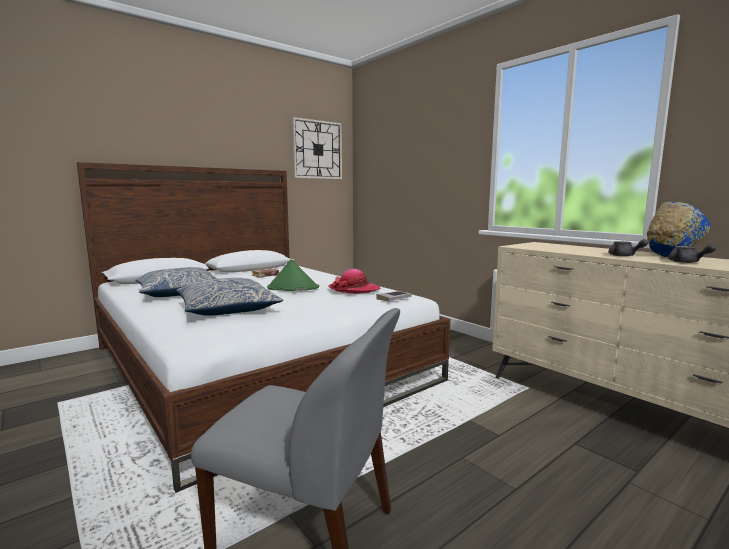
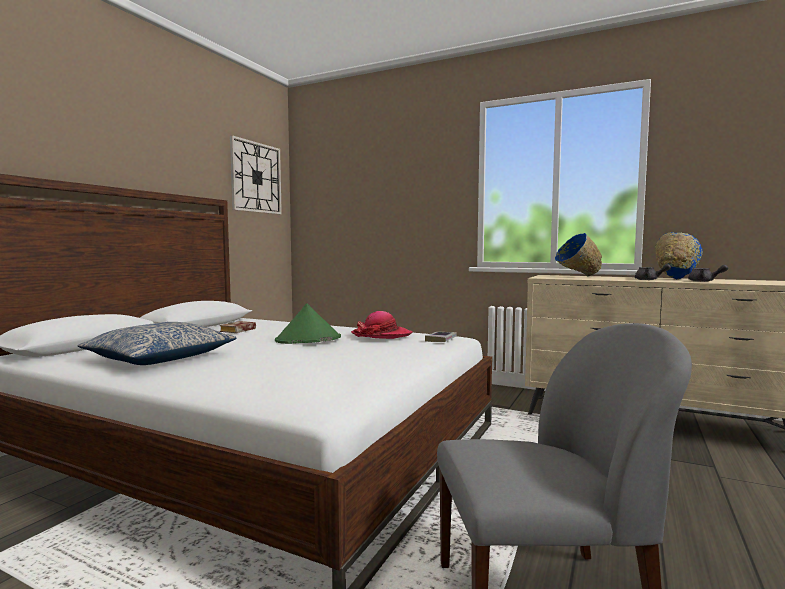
camera: 25 degrees left, 5 degrees down
pillow [177,278,283,316] -> none
none -> blue bowl [555,233,602,276]

